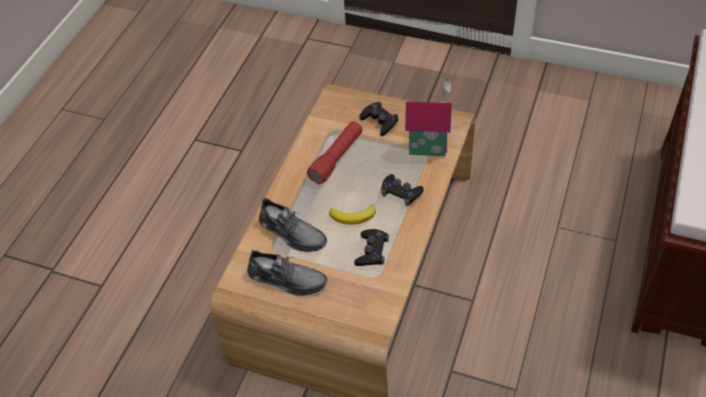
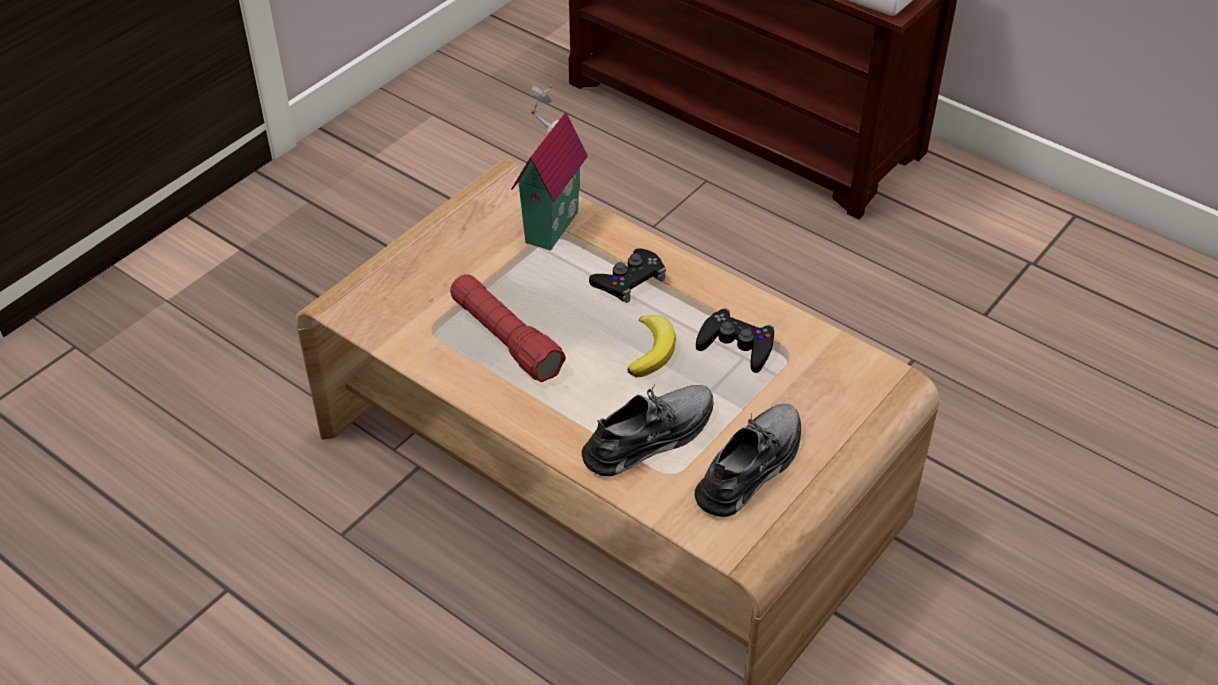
camera: 75 degrees left, 5 degrees down
black game controller [359,102,399,136] -> none

